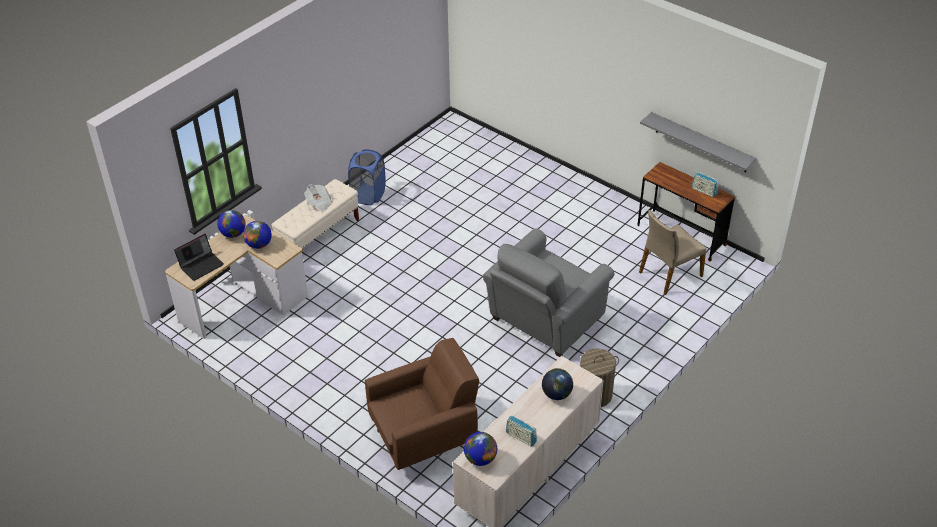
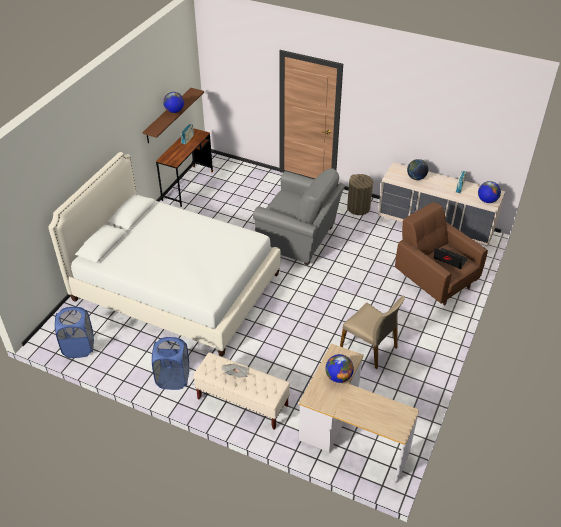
camera: 105 degrees left, 0 degrees up
laptop [174,234,224,281] -> laptop moved to [434,247,468,269]
globe [217,210,246,238] -> globe moved to [163,92,184,113]
beige chair [639,210,706,295] -> beige chair moved to [340,296,405,369]
grey shelf [640,112,757,172] -> brown shelf [142,88,204,143]
none -> white bed [48,152,281,357]
none -> blue laundry basket [55,306,94,358]

